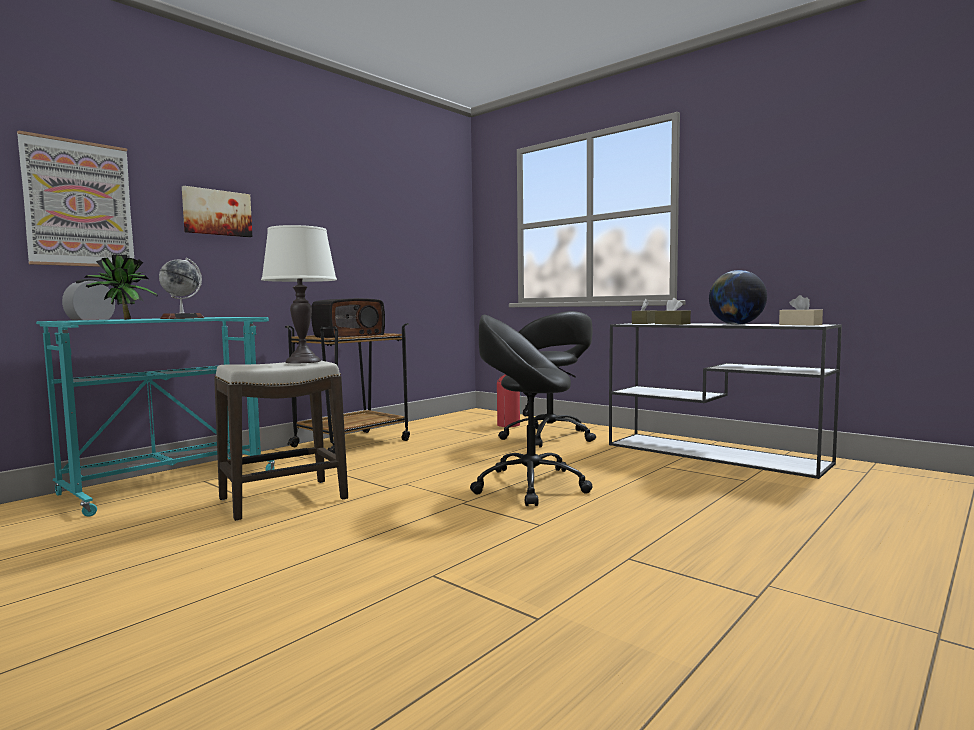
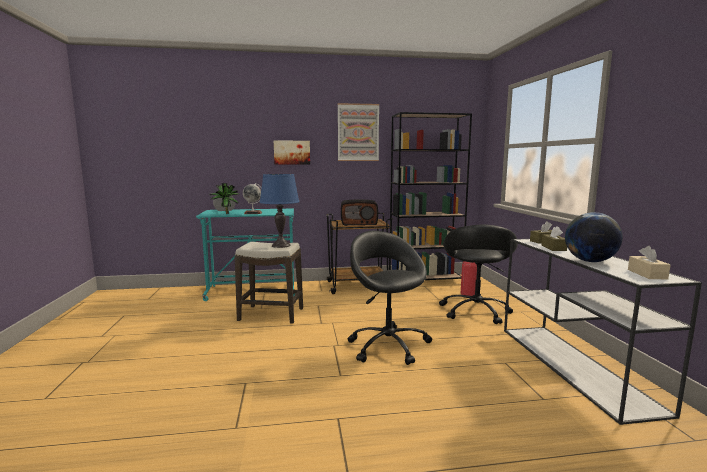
camera: 40 degrees right, 5 degrees up
picture [17,130,134,267] -> picture moved to [338,103,379,161]
white table lamp [261,225,337,363] -> blue table lamp [259,174,300,248]
none -> beige bookcase [390,112,472,280]

